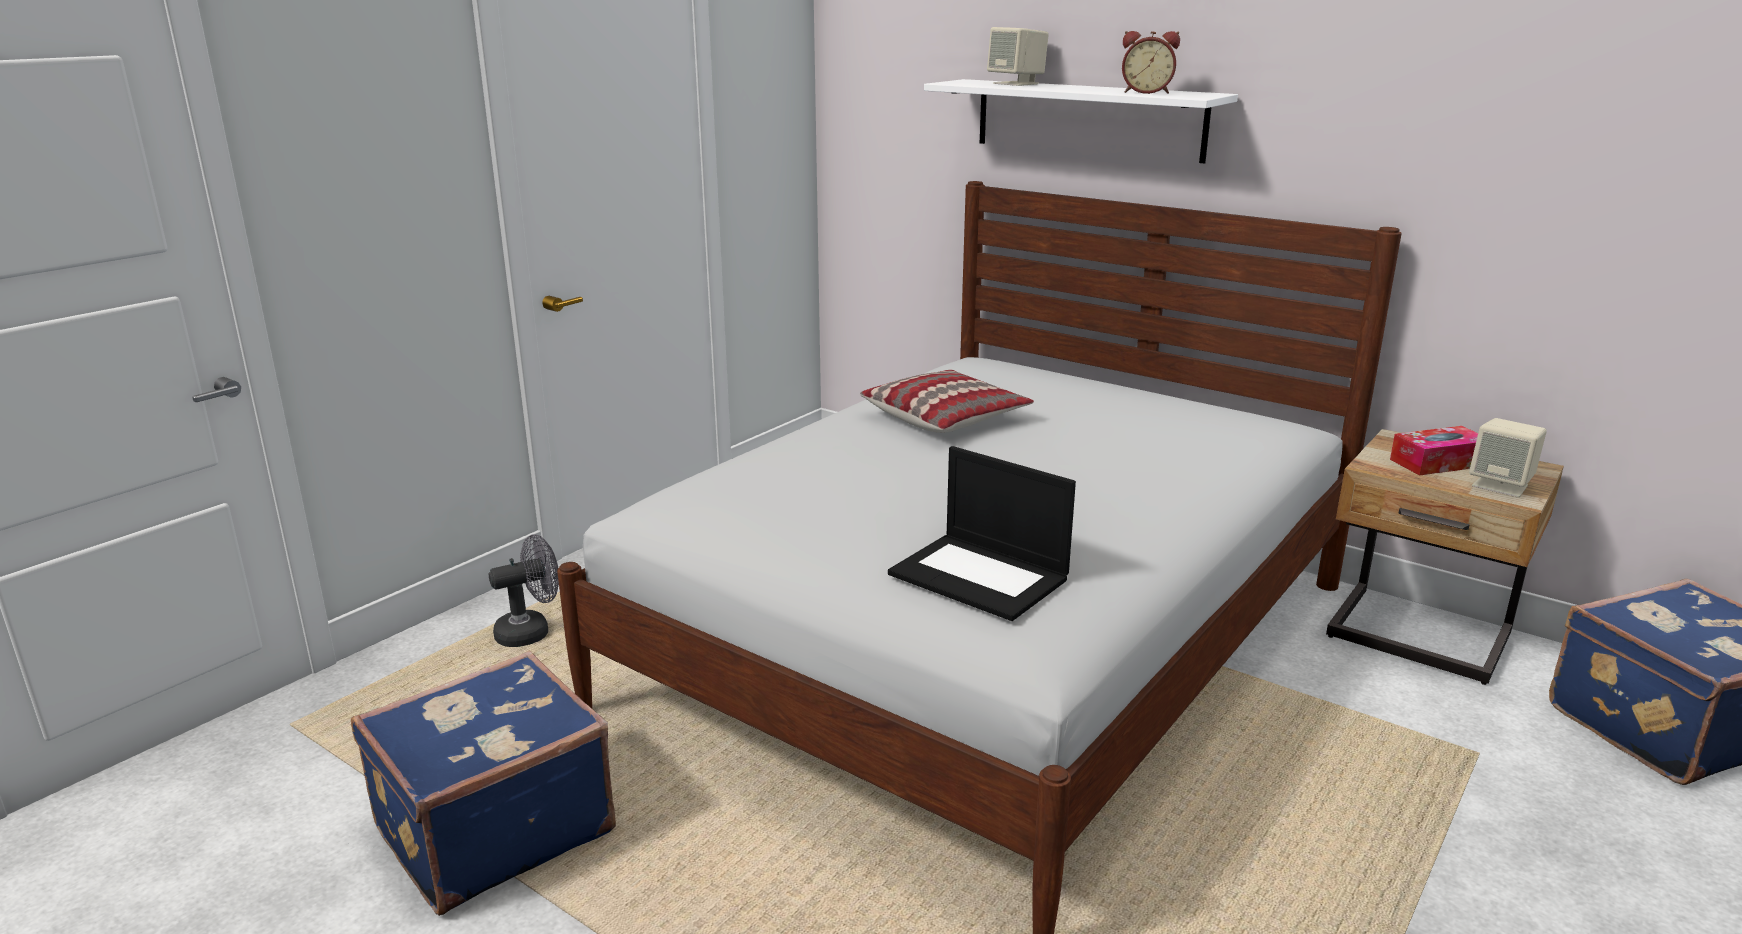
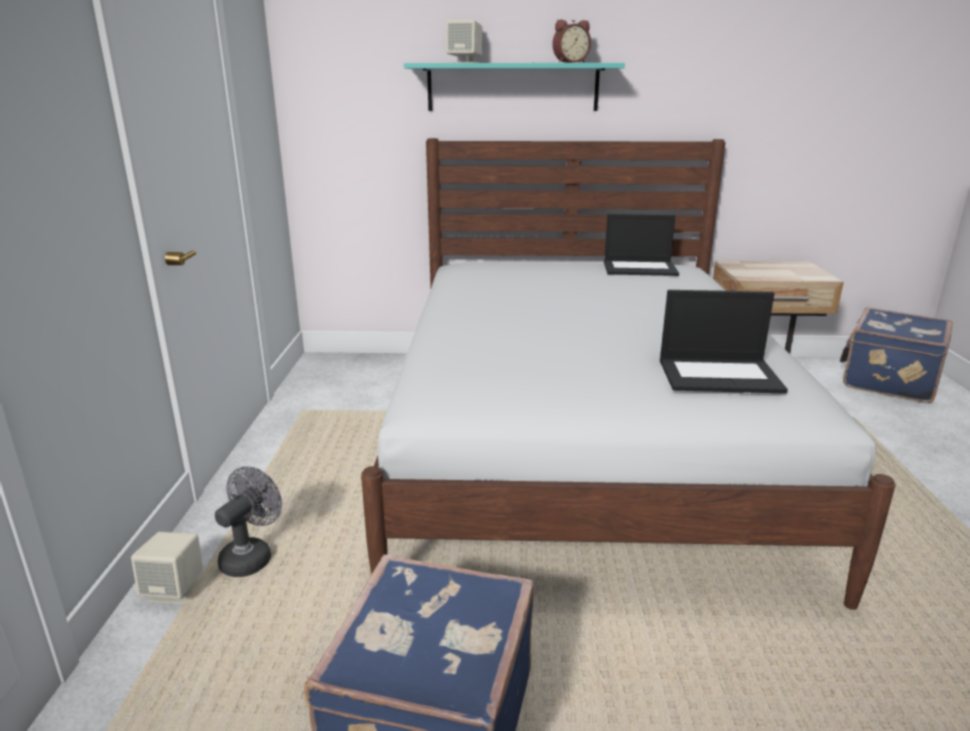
camera: 35 degrees left, 0 degrees up
pillow [860,370,1034,433] -> none
white shelf [924,79,1238,164] -> turquoise shelf [404,63,625,111]
tissue box [1390,426,1478,476] -> none
beige speaker [1469,418,1547,498] -> beige speaker moved to [131,532,203,604]
none -> laptop [604,214,679,276]

